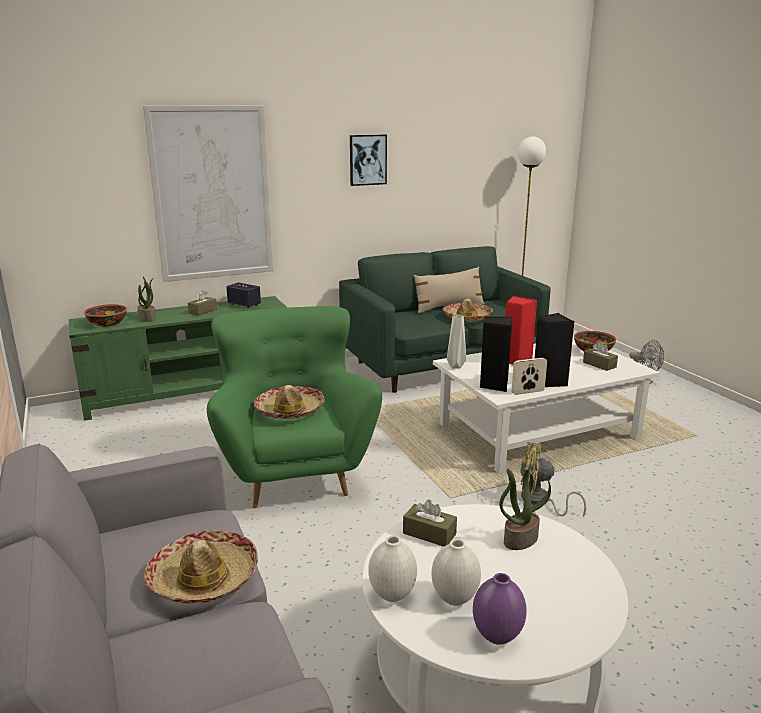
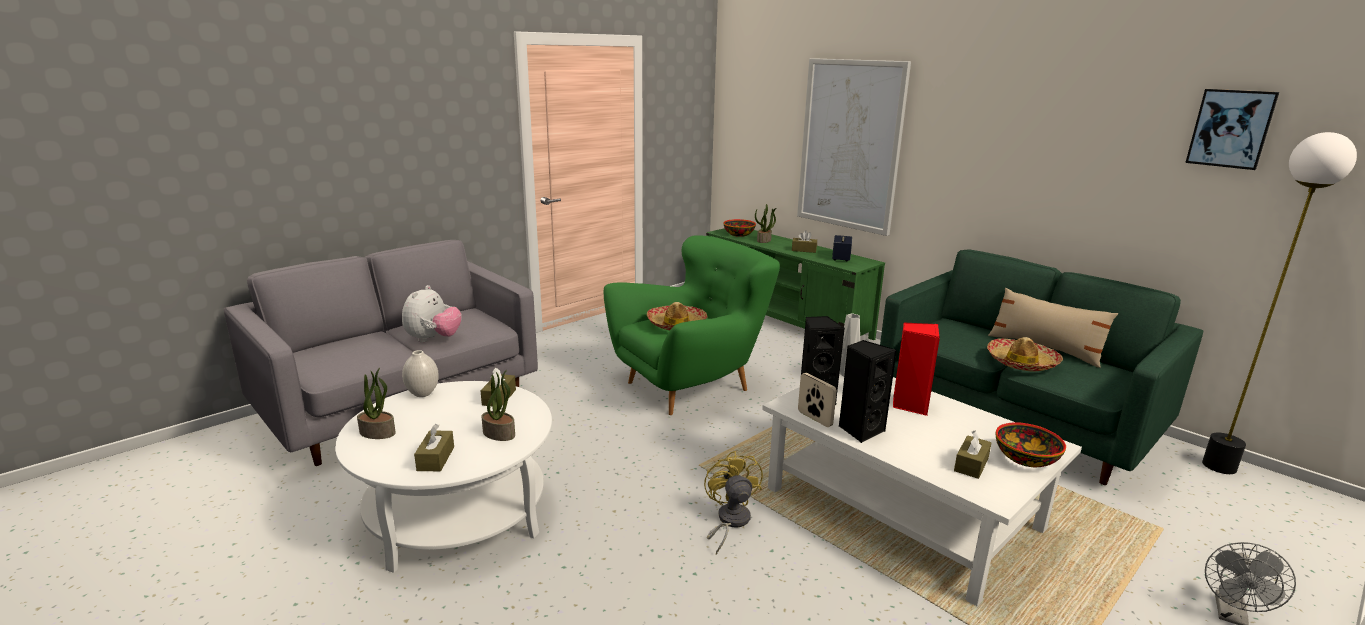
camera: 70 degrees right, 0 degrees up
hat [144,530,258,604] -> plush toy [402,285,462,343]
picture [350,135,387,186] -> picture moved to [1185,89,1279,170]
white vase [432,539,481,606] -> none
purple vase [473,573,527,645] -> potted plant [357,368,396,439]
none -> brown tissue box [414,424,454,471]

